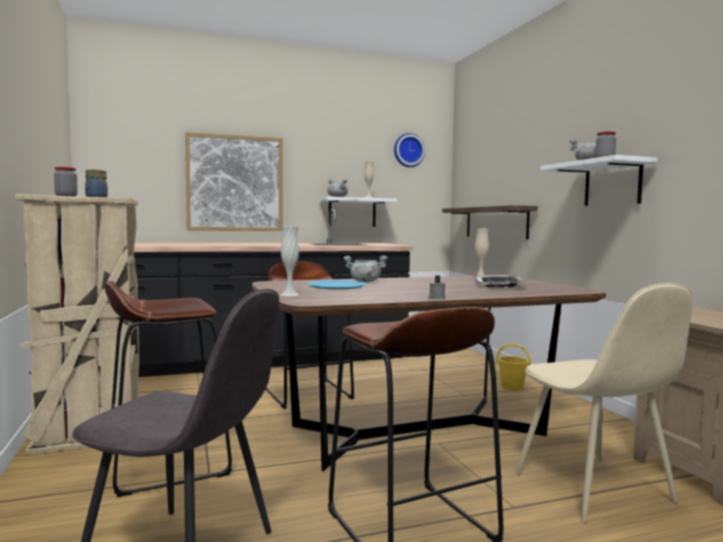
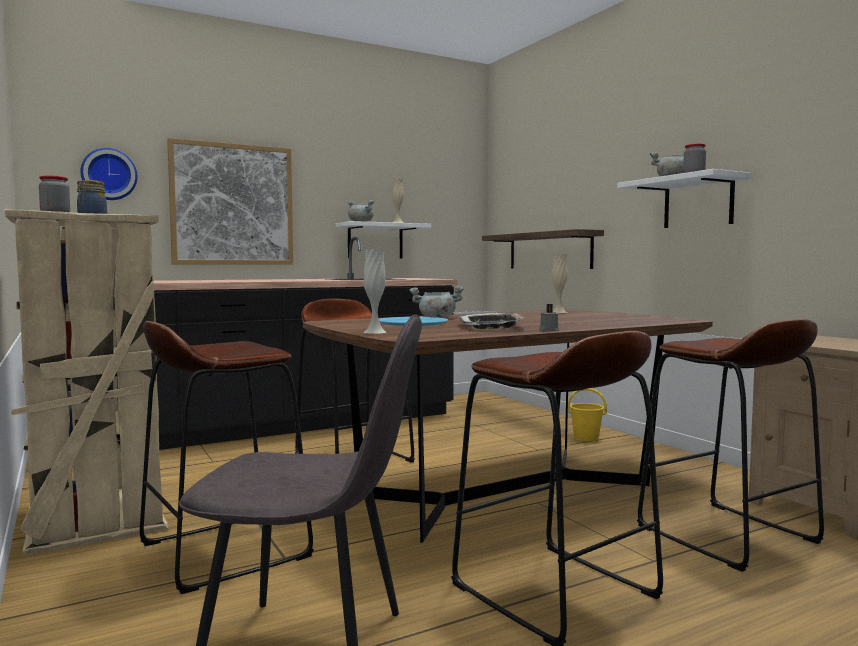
camera: 10 degrees left, 0 degrees up
wall clock [394,133,425,167] -> wall clock moved to [80,148,137,200]
tray [474,275,526,288] -> tray moved to [459,312,528,329]
beige chair [515,283,693,522] -> brown stool [637,319,824,572]

